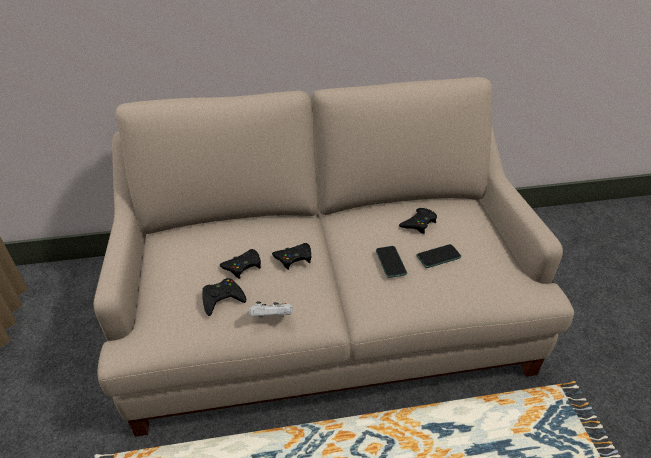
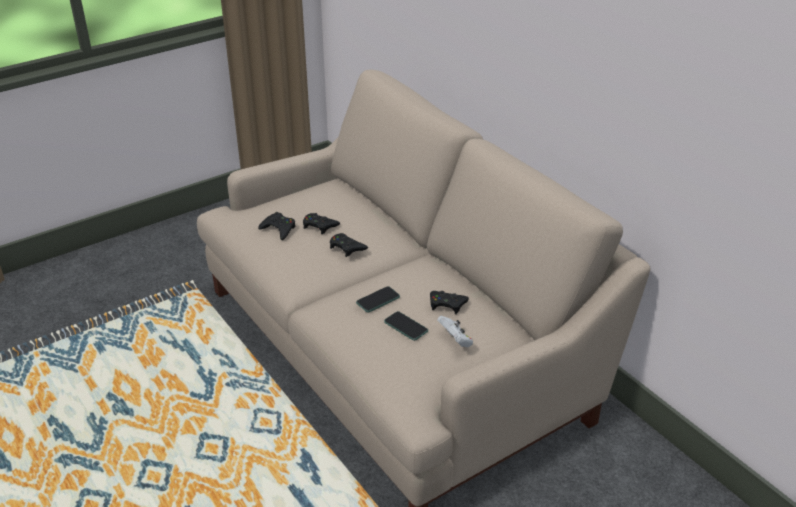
camera: 65 degrees right, 5 degrees down
white game controller [248,301,293,318] -> white game controller moved to [437,316,473,347]

